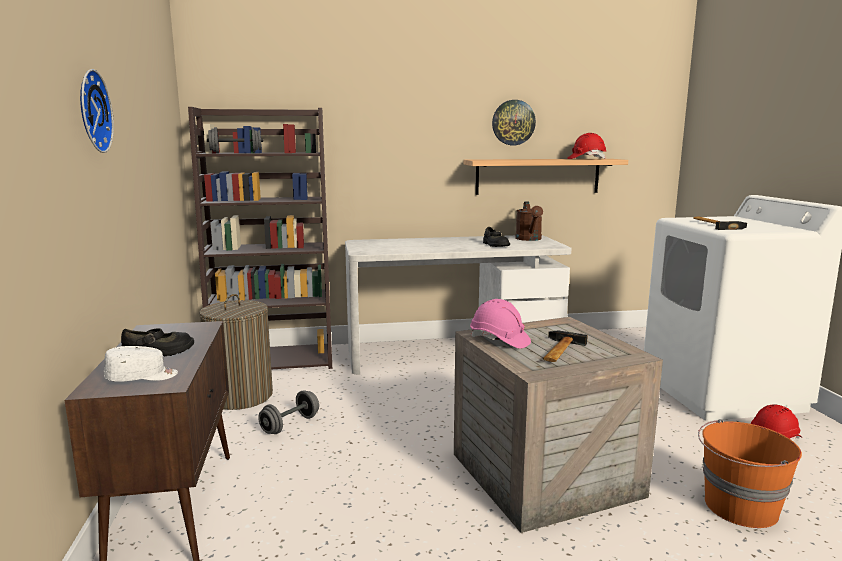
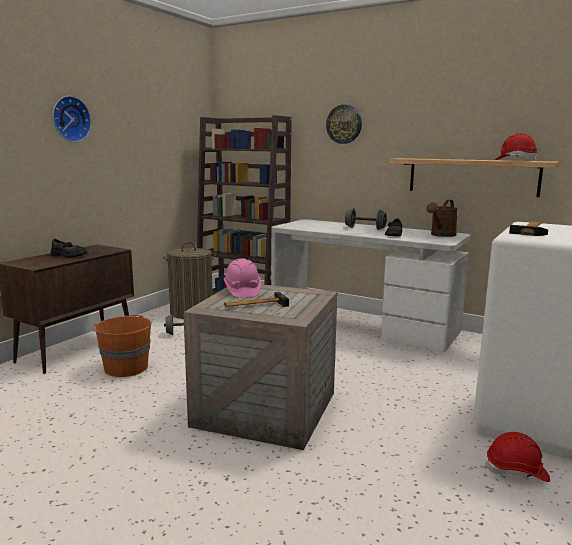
camera: 40 degrees right, 0 degrees up
white cap [104,346,178,382] -> none
grey dumbbell [207,127,263,153] -> grey dumbbell moved to [345,208,387,230]
wall clock [492,100,536,145] -> wall clock moved to [326,105,362,144]
orange bucket [698,419,802,528] -> orange bucket moved to [92,315,152,377]

